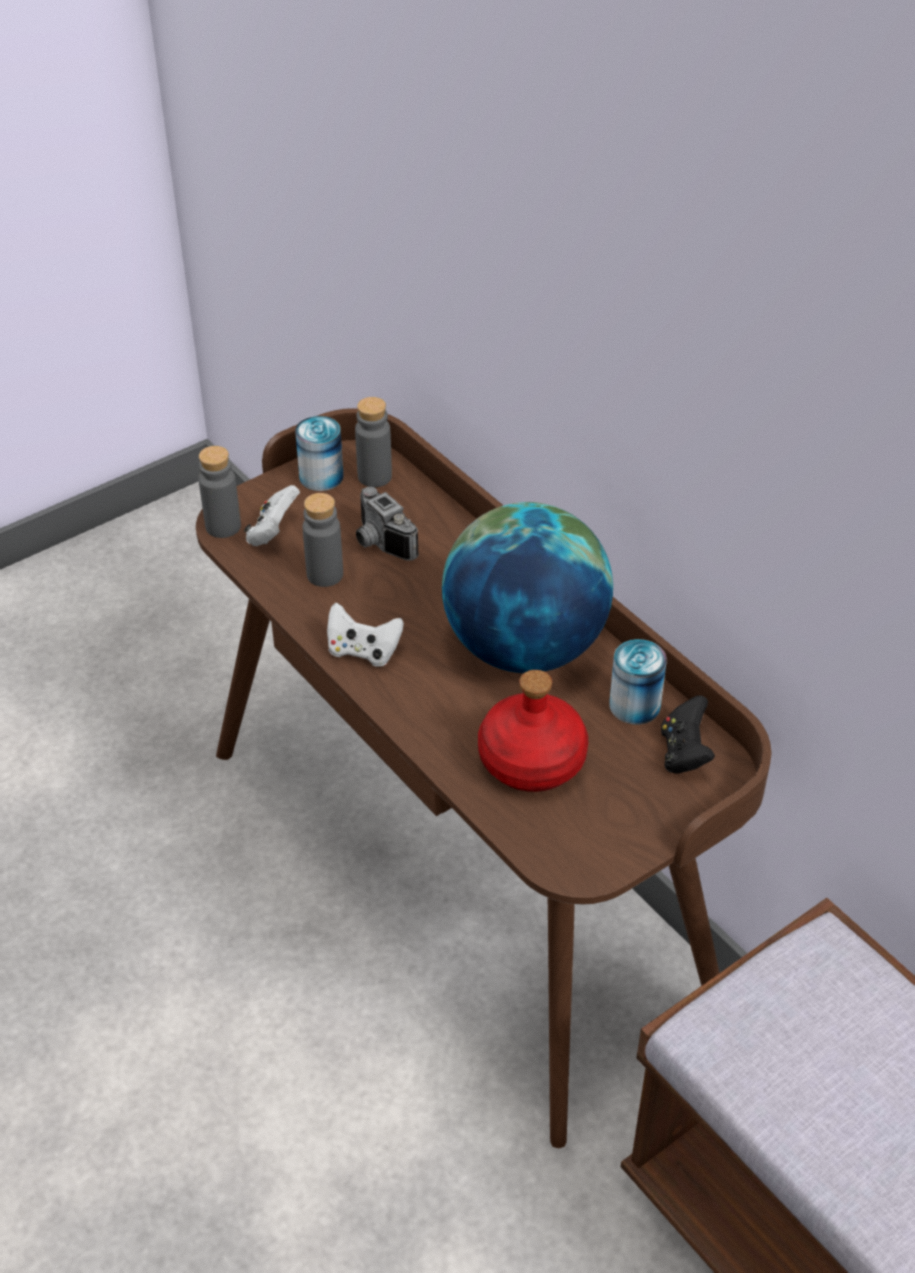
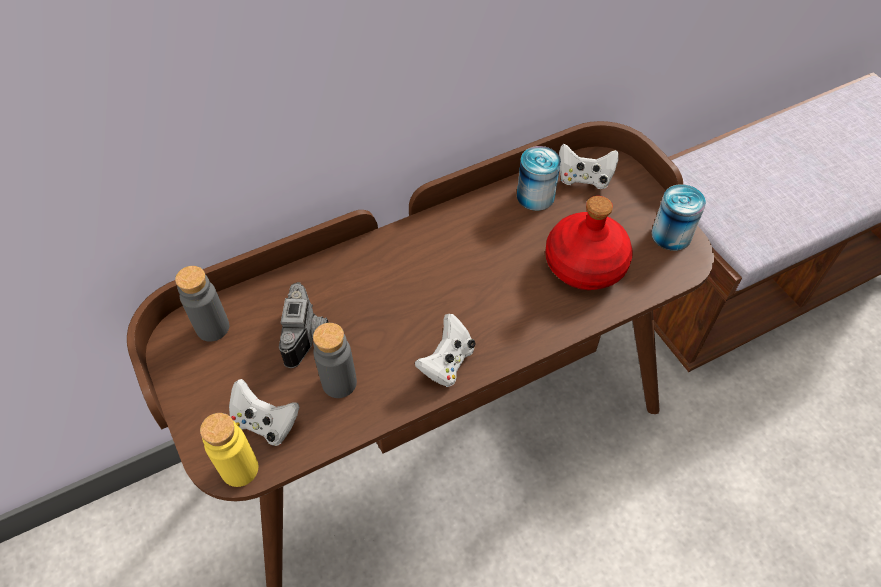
camera: 80 degrees left, 10 degrees up
grey bottle [199,446,241,538] -> yellow bottle [200,413,259,487]
can [295,416,344,491] -> can moved to [651,184,706,251]
camera [356,487,419,561] -> camera turned 60 degrees counterclockwise [279,282,328,368]
globe [442,502,613,673] -> none
black game controller [661,695,715,774] -> white game controller [559,144,619,189]

